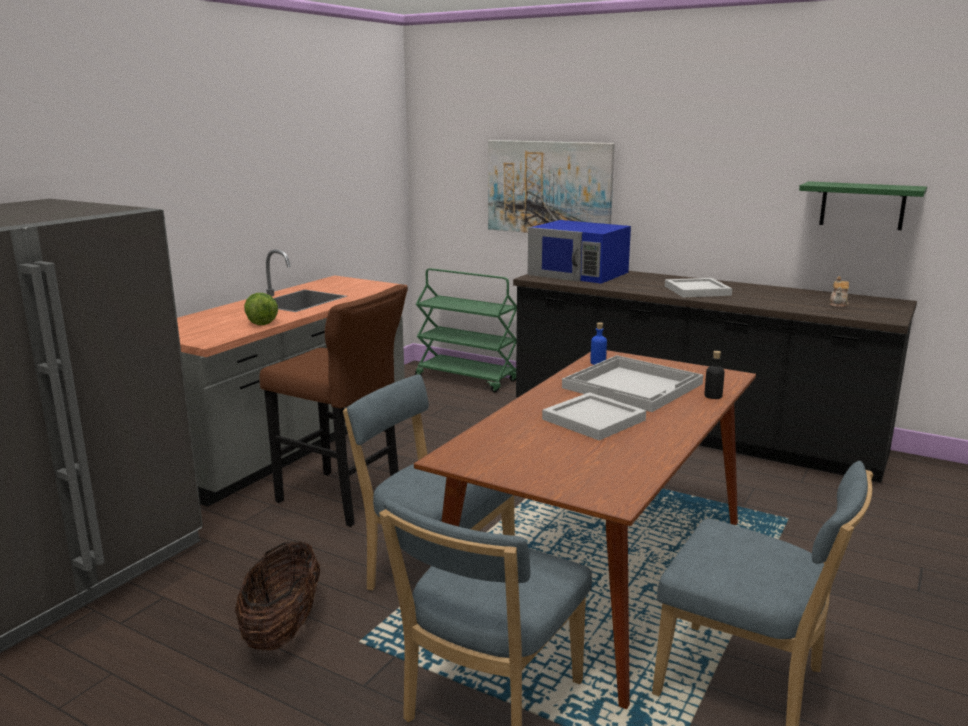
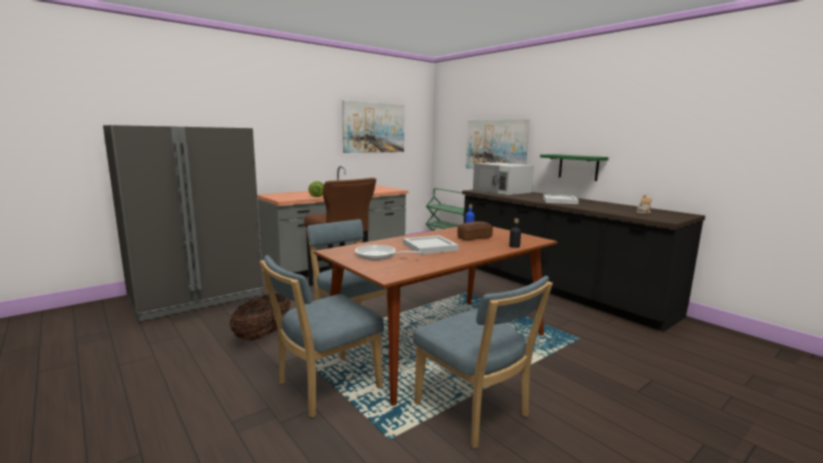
camera: 20 degrees right, 5 degrees down
blue microwave [528,220,631,284] -> white microwave [473,163,534,195]
white tray [562,355,703,412] -> bread [457,222,493,240]
green shelf [799,181,927,230] -> green shelf moved to [540,154,609,181]
none -> picture [342,100,405,153]
none -> frying pan [355,245,421,260]

